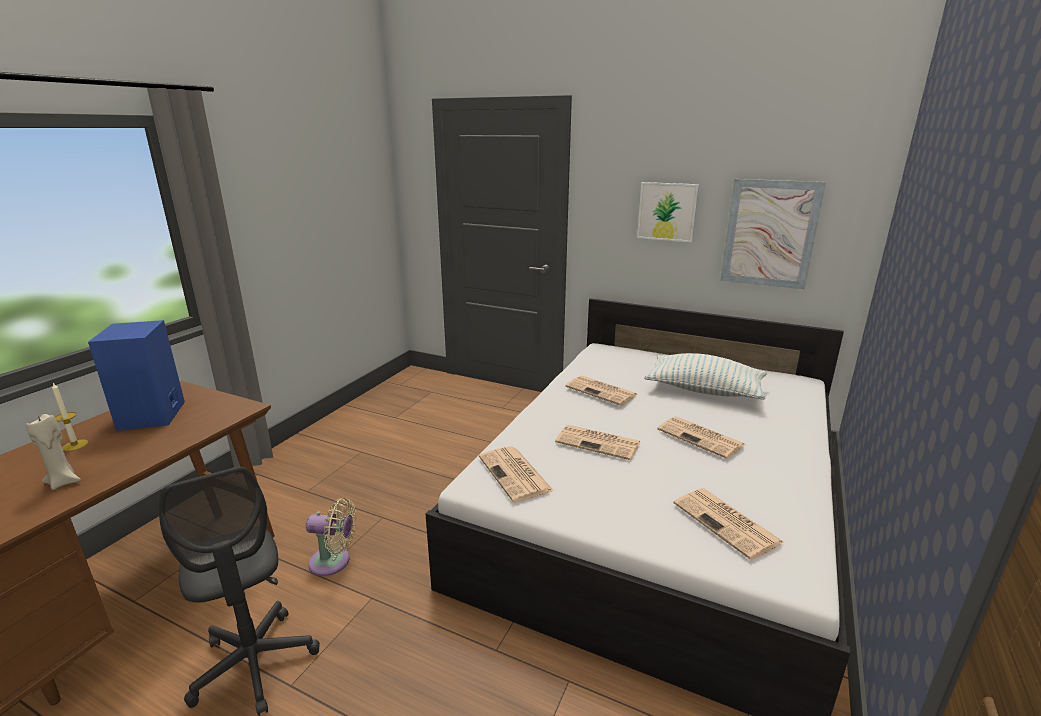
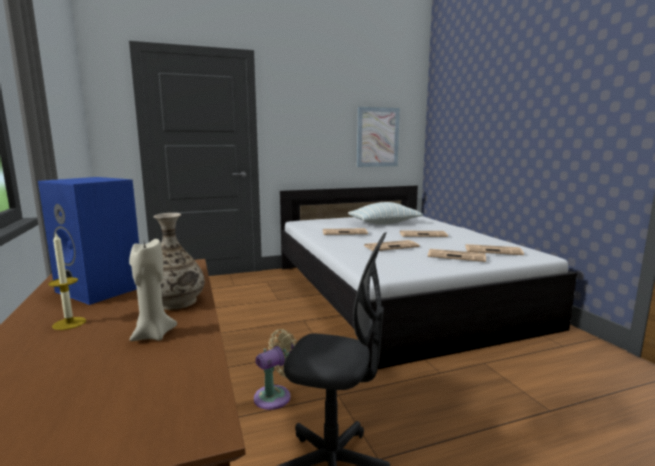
camera: 45 degrees left, 10 degrees down
newspaper [479,446,554,502] -> newspaper moved to [428,249,486,262]
picture [637,182,699,242] -> none
none -> vase [153,213,205,310]

